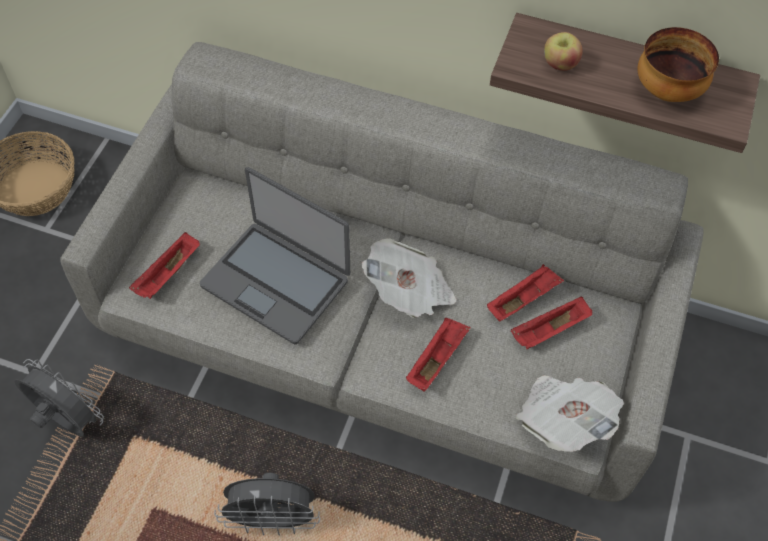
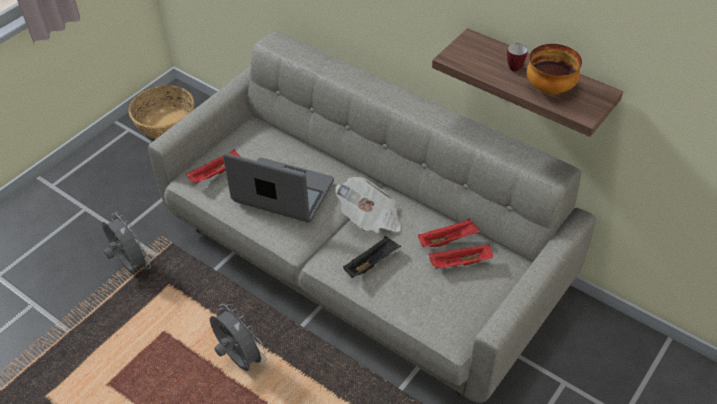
camera: 20 degrees right, 10 degrees down
laptop [200,167,350,345] -> laptop turned 150 degrees clockwise [223,153,334,223]
grey fan [214,473,320,536] -> grey fan turned 150 degrees counterclockwise [210,304,267,371]
red tray [406,318,471,392] -> black tray [343,236,401,278]
newspaper [515,375,624,452] -> none
apple [544,32,583,71] -> none
none -> mug [507,43,528,72]

